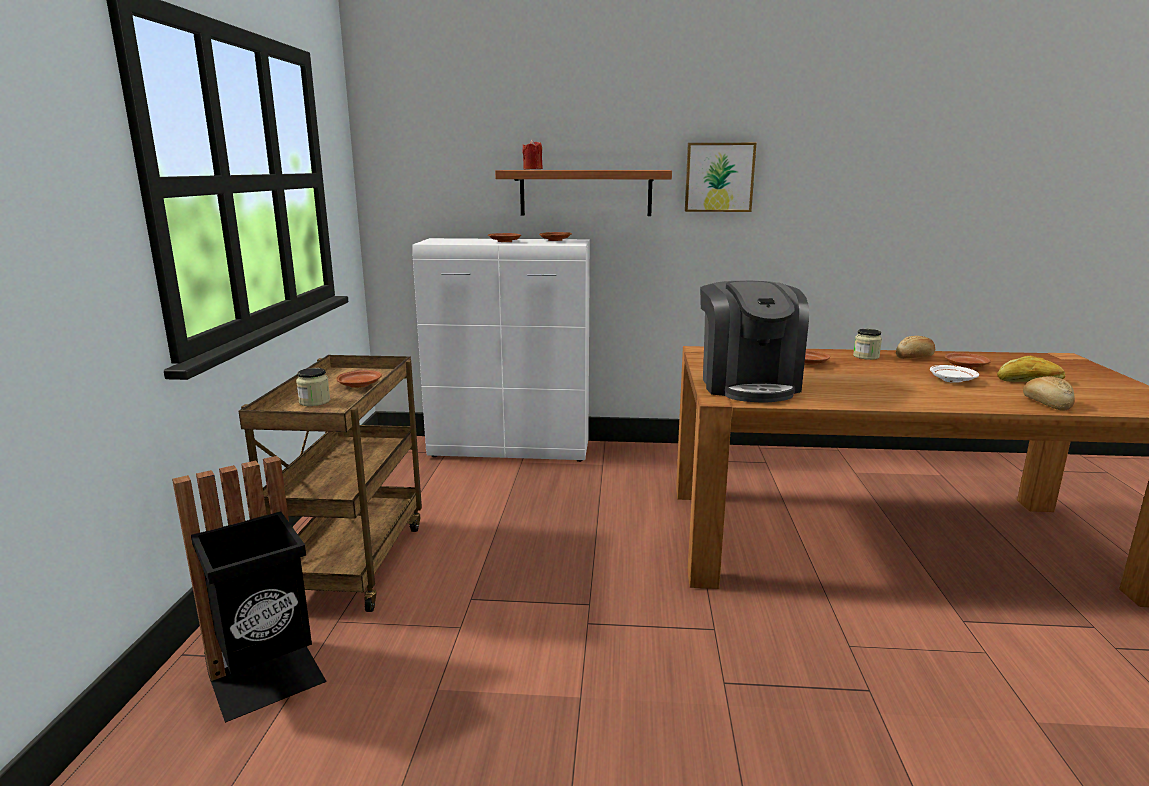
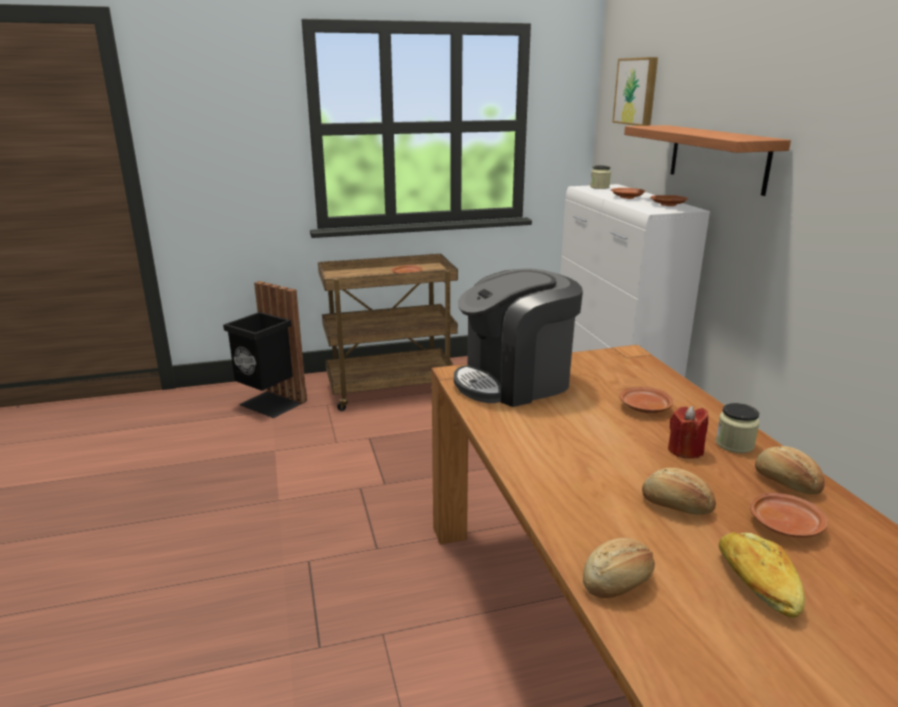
camera: 70 degrees right, 5 degrees up
jar [296,368,330,406] -> jar moved to [590,165,611,189]
red candle [522,139,543,170] -> red candle moved to [668,406,708,459]
picture [685,143,756,212] -> picture moved to [612,57,658,126]
white plate [930,365,979,383] -> bread [642,468,716,515]

